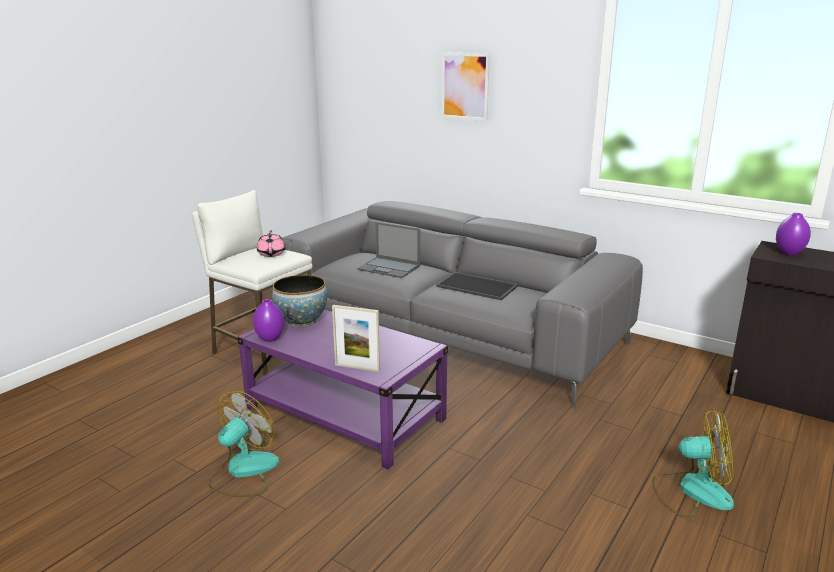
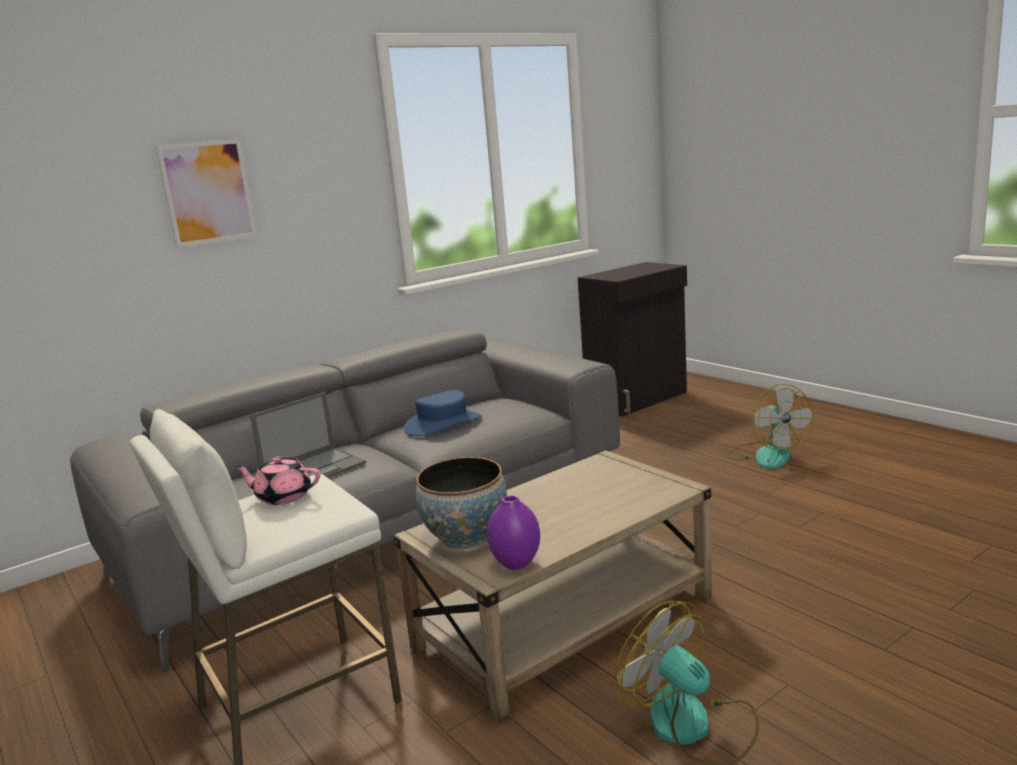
camera: 70 degrees left, 5 degrees down
purple coffee table [237,309,448,469] -> beige coffee table [393,450,712,724]
picture frame [332,305,380,372] -> none
tray [436,272,518,300] -> blue hat [404,390,482,436]
fan [652,409,734,518] -> fan turned 135 degrees clockwise [727,384,813,469]
purple vase [776,213,811,255] -> none

